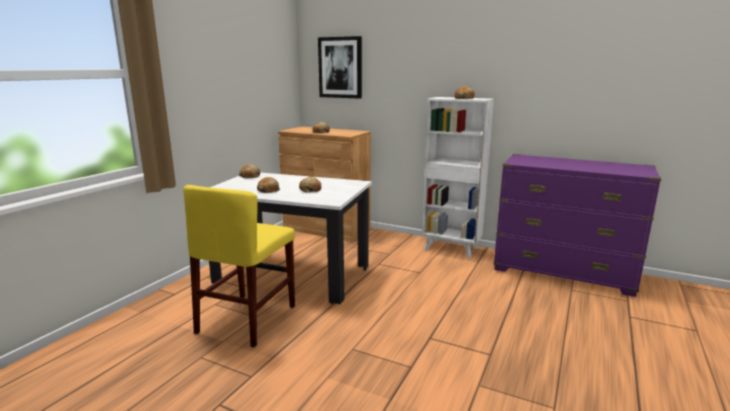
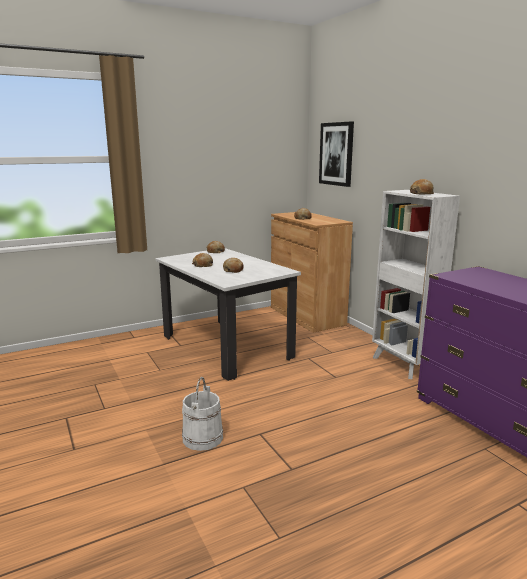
camera: 35 degrees right, 0 degrees up
yellow chair [183,185,295,348] -> none
none -> white bucket [182,377,223,451]

